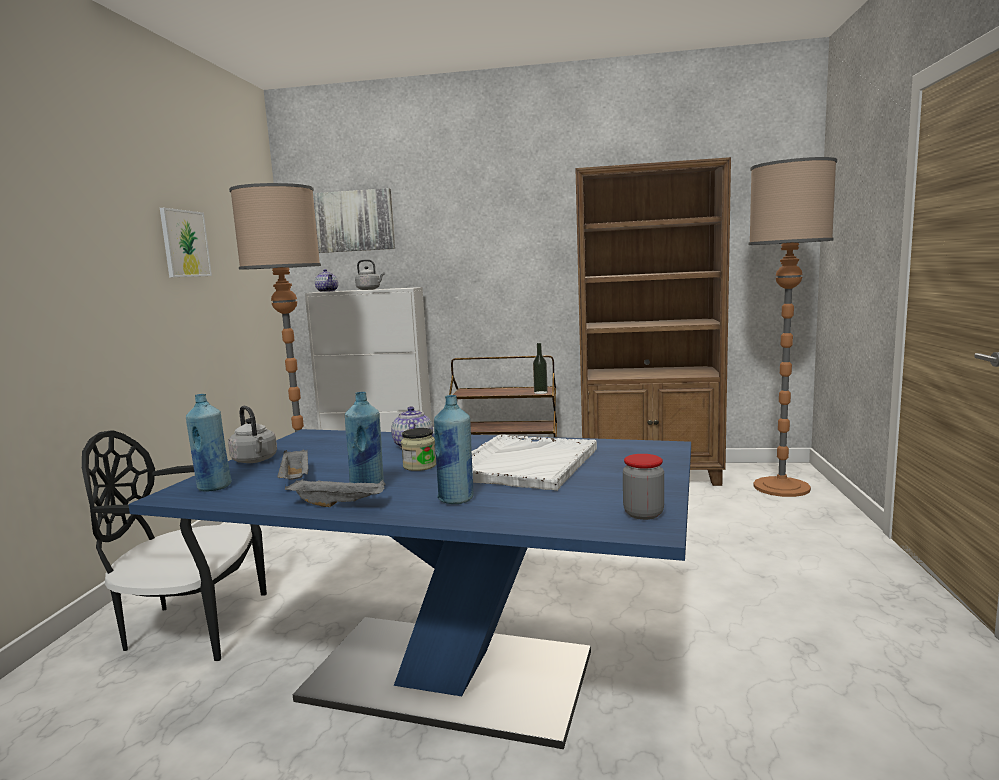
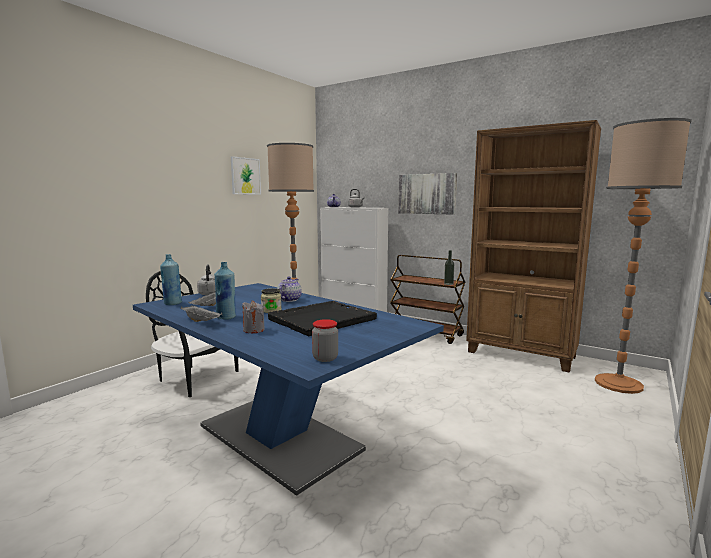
camera: 25 degrees right, 0 degrees up
picture [313,188,395,253] -> picture moved to [398,173,457,215]
blue bottle [434,395,474,504] -> grey candle [242,301,265,333]
white tray [472,435,597,491] -> black tray [268,301,377,336]

